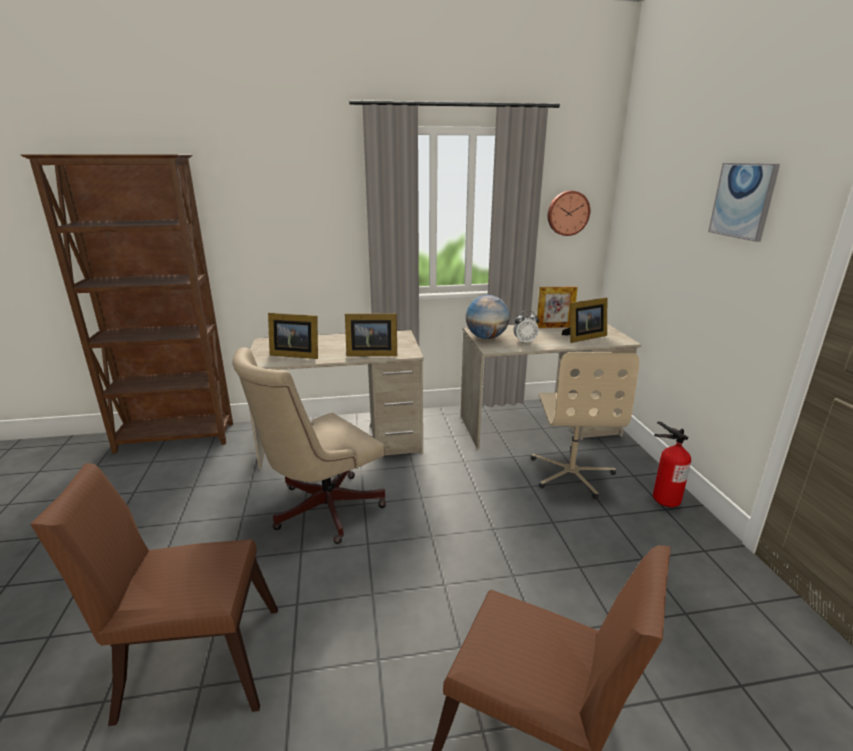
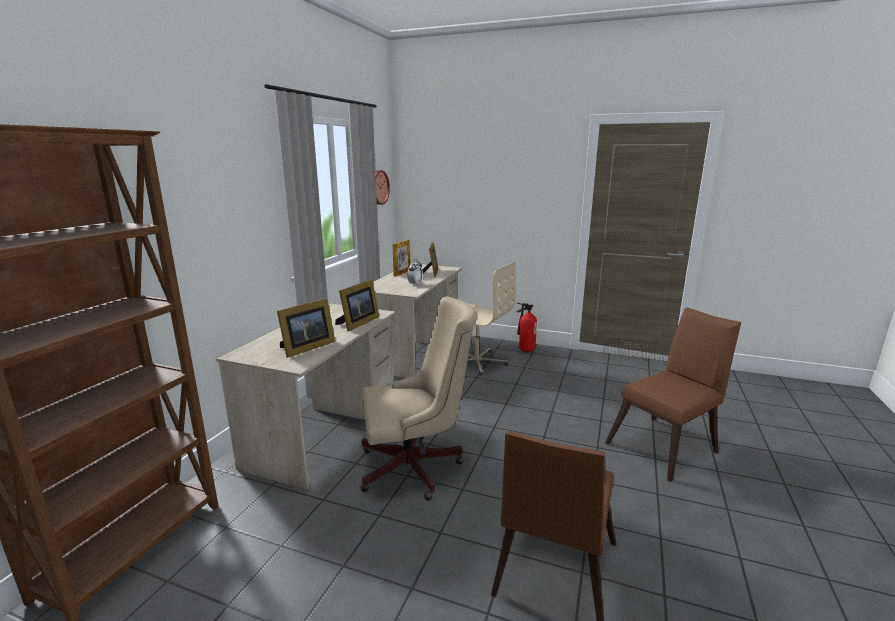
camera: 60 degrees left, 5 degrees down
beige office chair [232,347,386,544] -> beige office chair turned 90 degrees counterclockwise [360,297,477,501]
globe [465,295,510,339] -> none
picture [708,163,780,242] -> none

